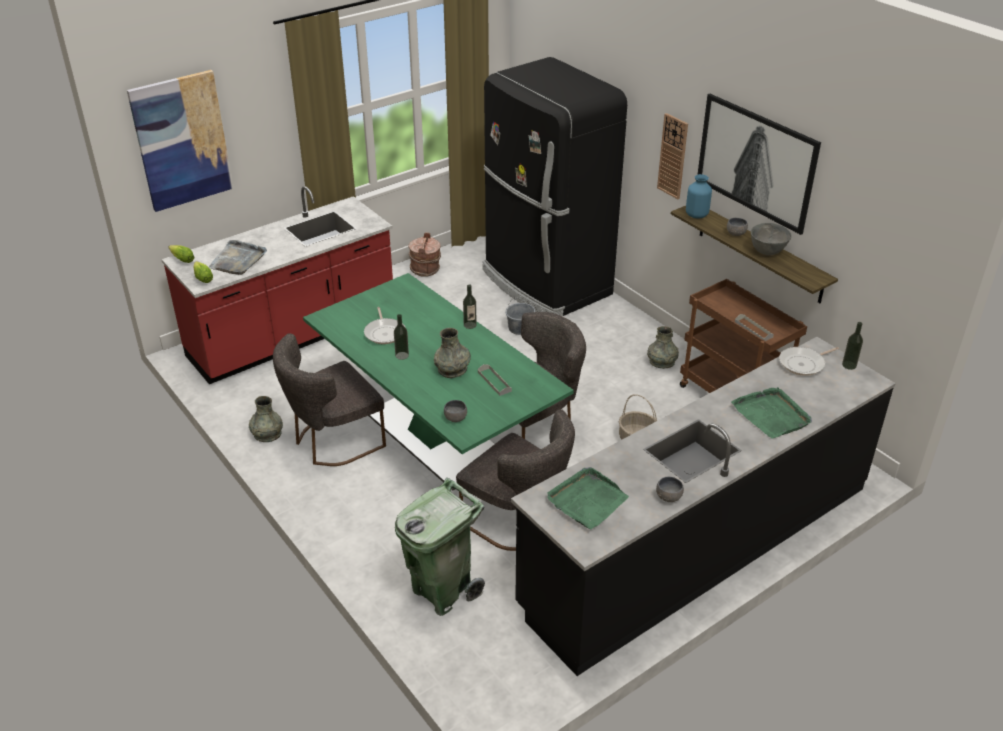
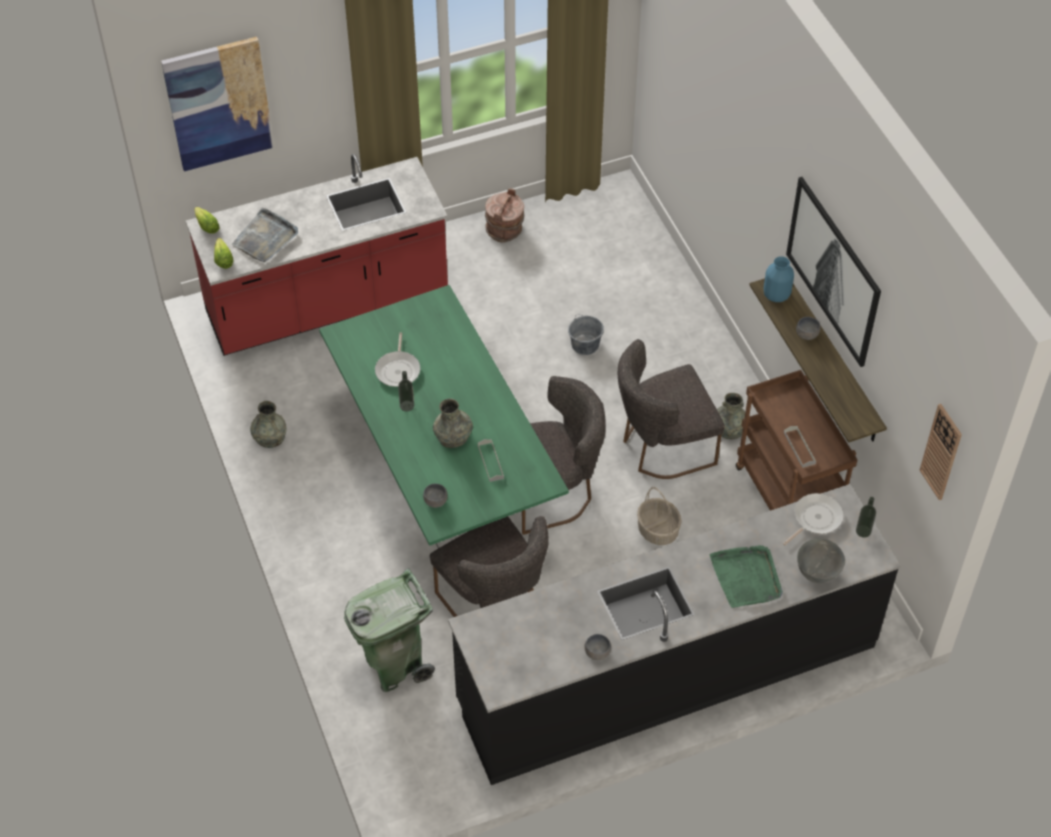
camera: 15 degrees right, 15 degrees up
grey chair [273,333,386,466] -> grey chair moved to [618,339,724,479]
bottle [463,285,477,329] -> none
black fridge [482,57,627,316] -> none
green tray [547,467,629,529] -> none
wall clock [657,113,688,199] -> wall clock moved to [920,404,962,500]
grey bowl [751,223,791,255] -> grey bowl moved to [797,539,845,583]
frying pan [779,347,839,376] -> frying pan turned 150 degrees clockwise [783,493,844,545]

